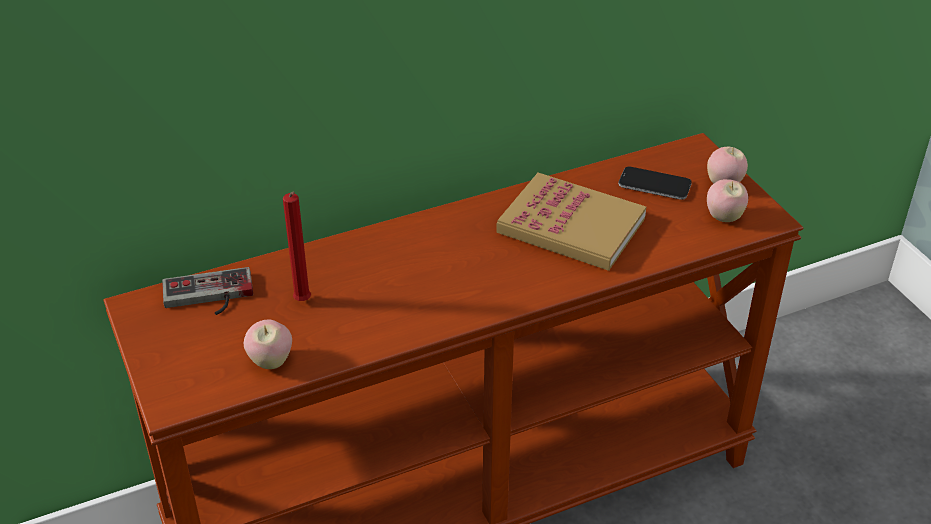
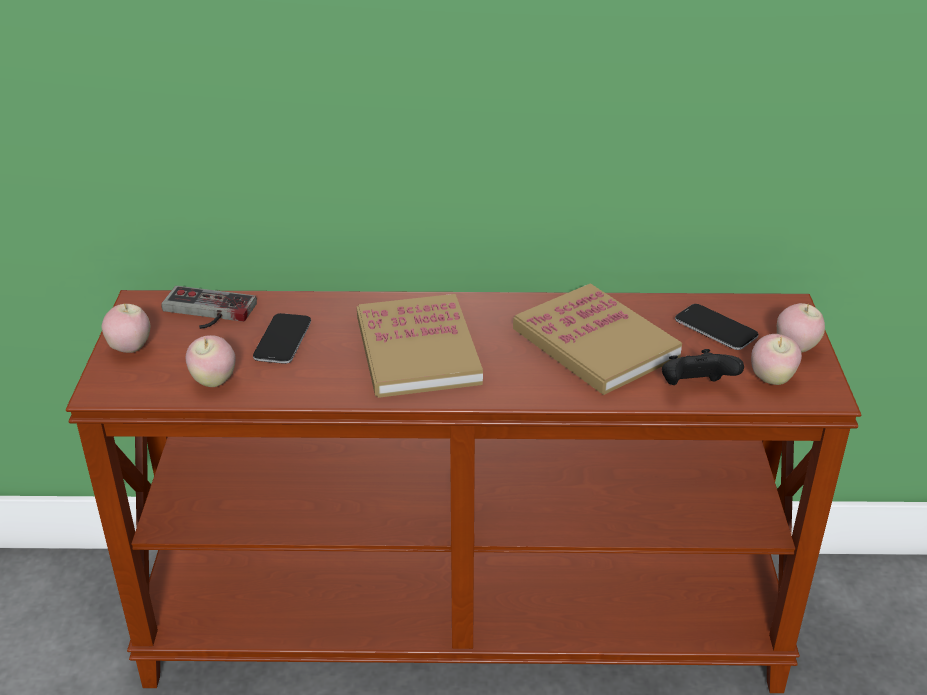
camera: 25 degrees right, 5 degrees down
red candle [283,192,311,301] -> phone [253,313,311,364]
none -> apple [101,303,150,353]
none -> book [357,294,483,398]
none -> black game controller [662,349,744,385]

